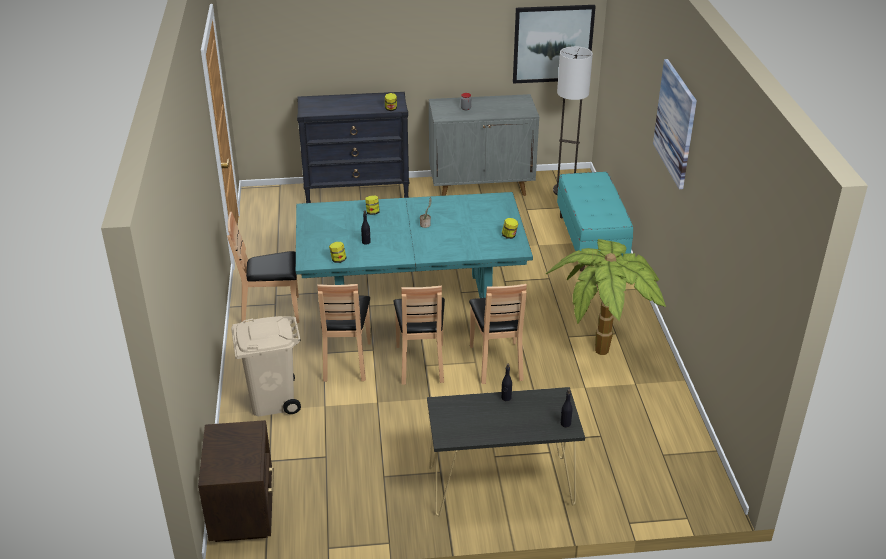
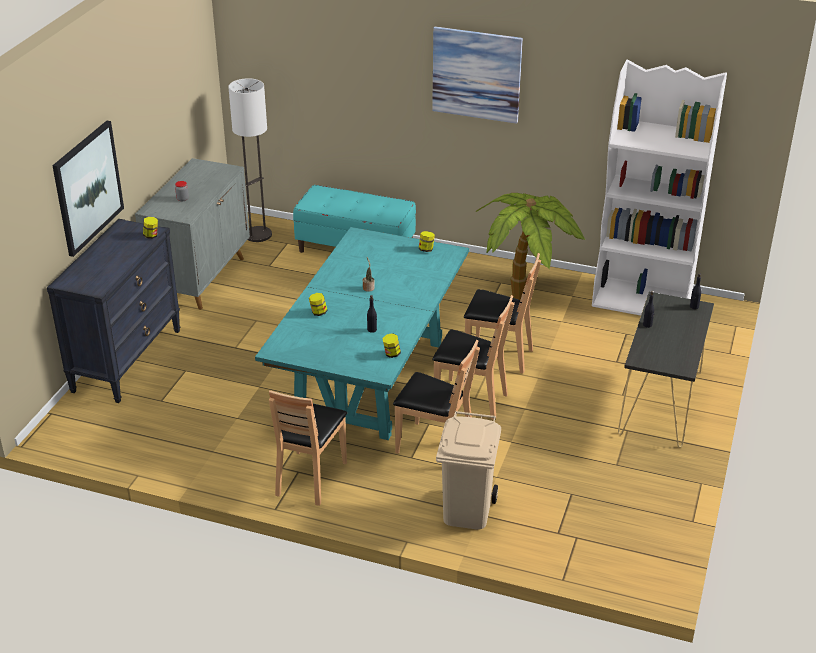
camera: 65 degrees left, 0 degrees up
brown nightstand [198,420,274,542] -> none
picture [513,5,596,83] -> picture moved to [52,121,124,257]
none -> white bookcase [592,60,727,316]

